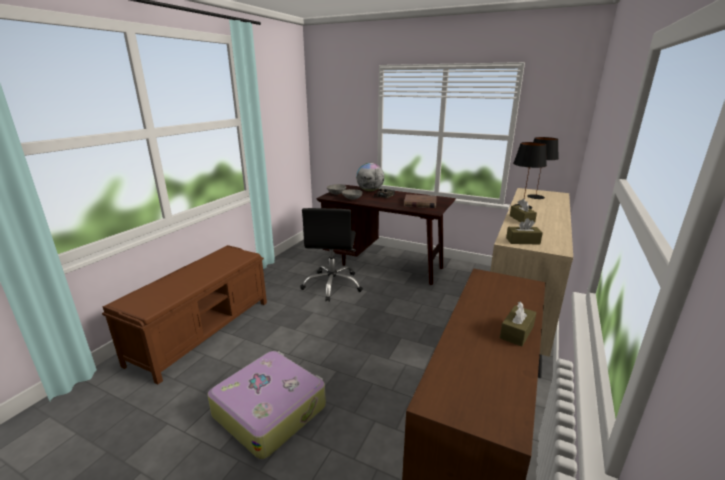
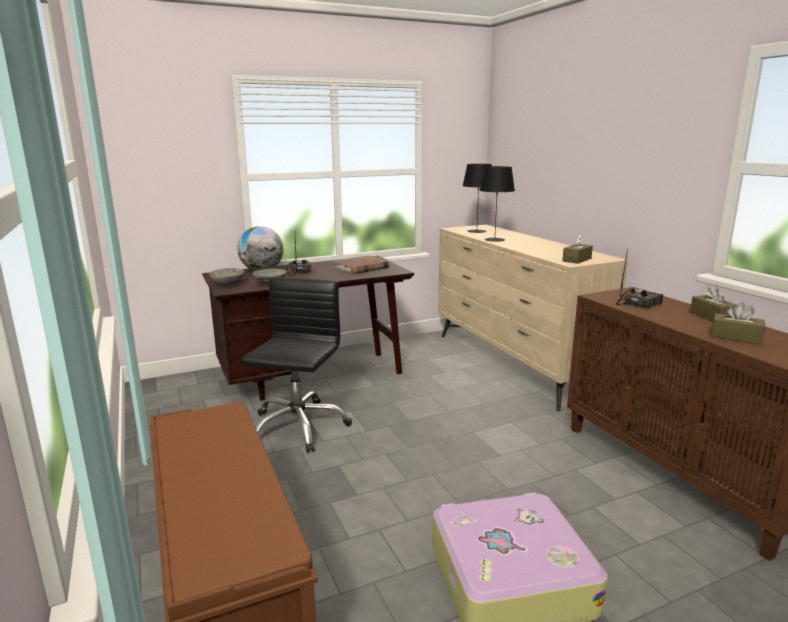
camera: 50 degrees left, 5 degrees down
black office chair [300,208,363,302] -> black office chair turned 120 degrees counterclockwise [241,277,352,453]
brown tissue box [510,199,537,222] -> brown tissue box moved to [711,302,765,344]
none -> radio [616,249,663,309]

